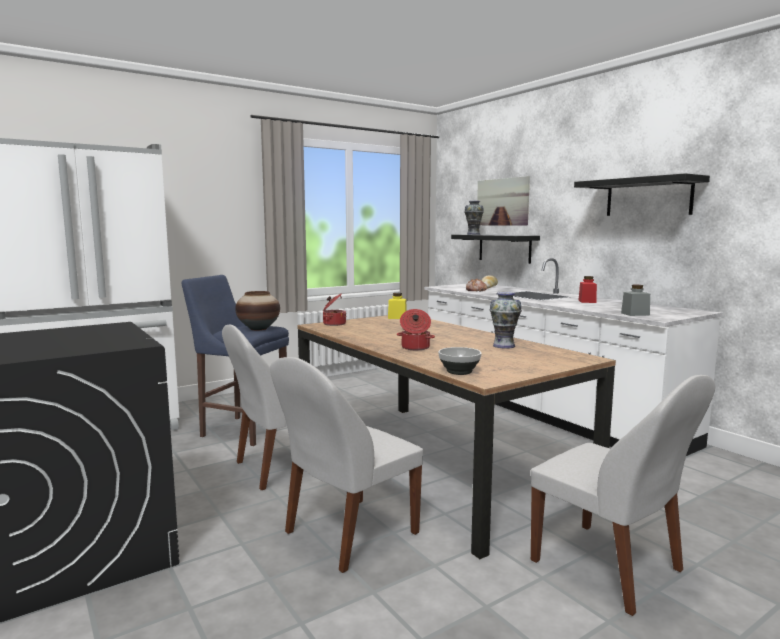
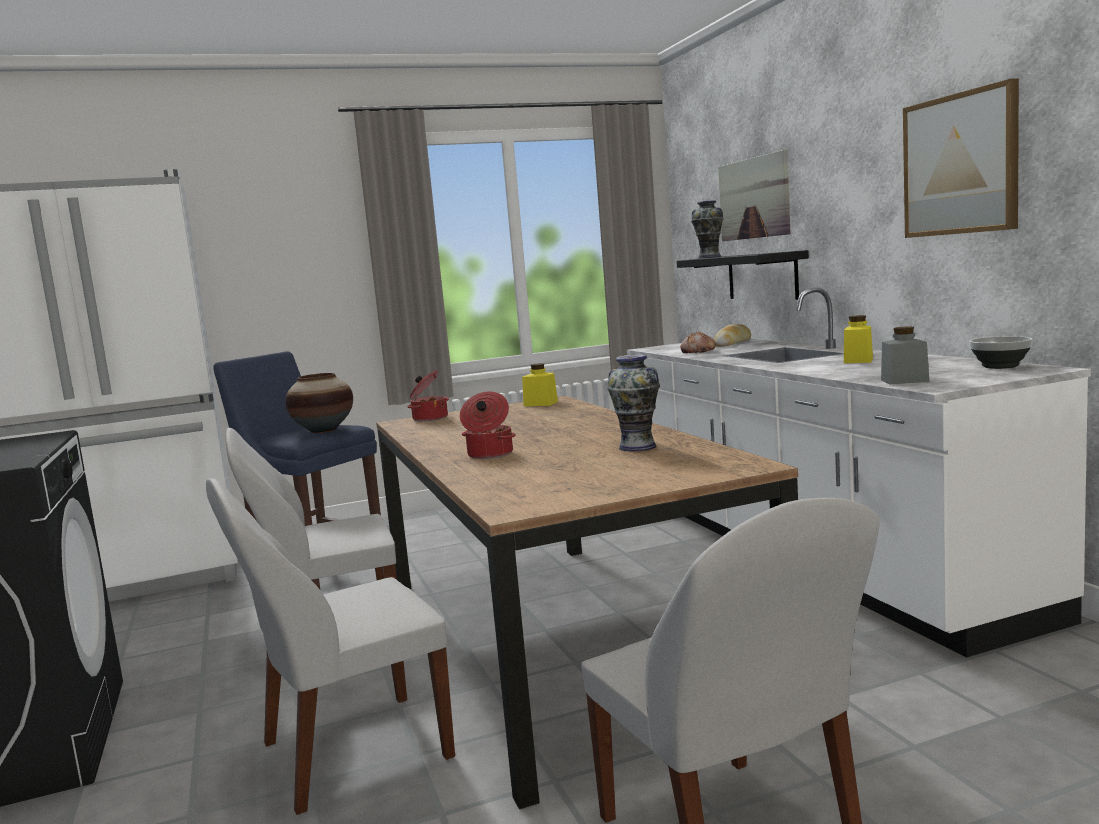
camera: 15 degrees right, 0 degrees up
bowl [438,347,482,375] -> bowl moved to [969,336,1032,369]
black shelf [574,173,710,216] -> picture [903,78,1019,238]
red jar [579,276,597,303] -> yellow jar [844,315,873,363]

